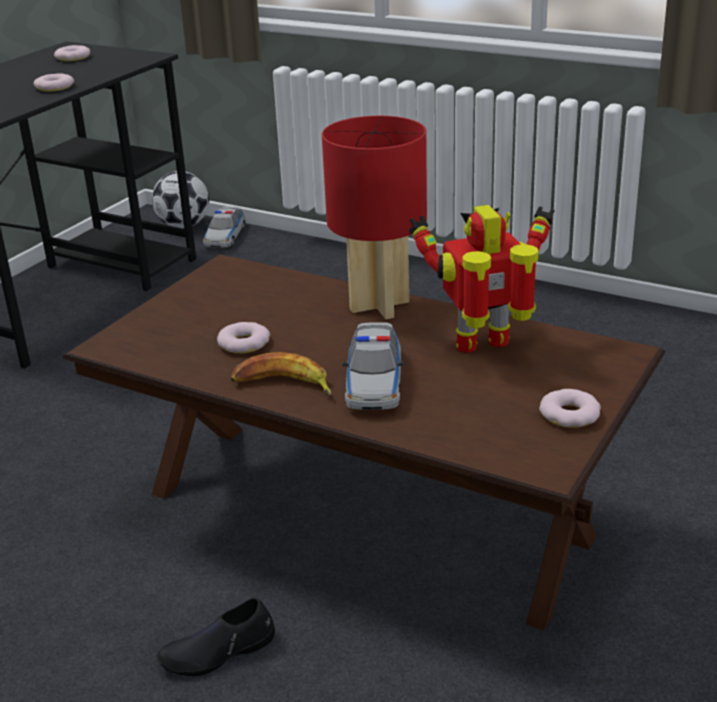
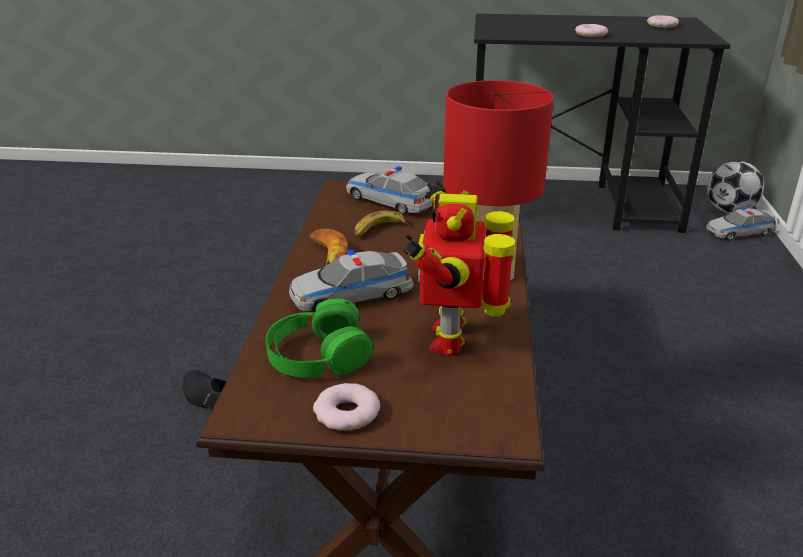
camera: 65 degrees right, 0 degrees up
donut [217,322,270,353] -> banana [355,211,407,237]
toy robot [409,205,554,353] -> toy robot turned 135 degrees counterclockwise [403,181,515,356]
none -> green headphones [265,299,373,378]
none -> toy car [346,167,433,214]

